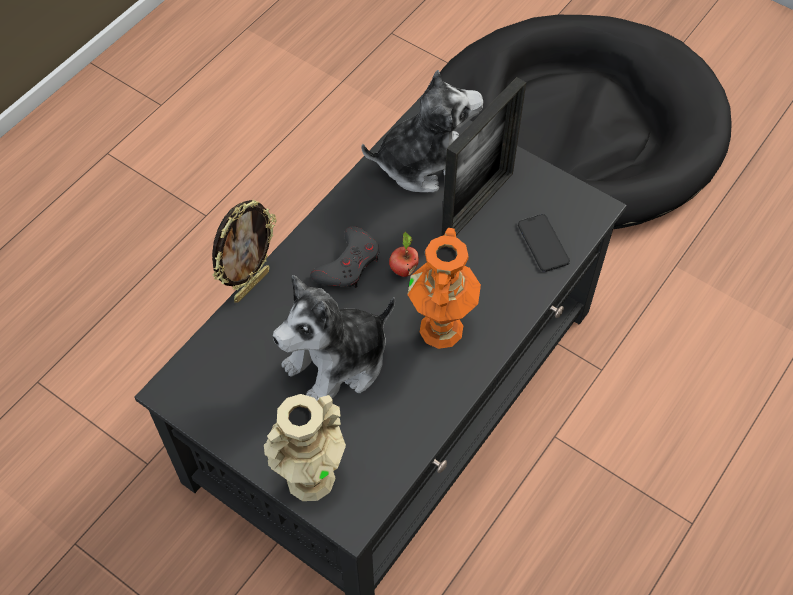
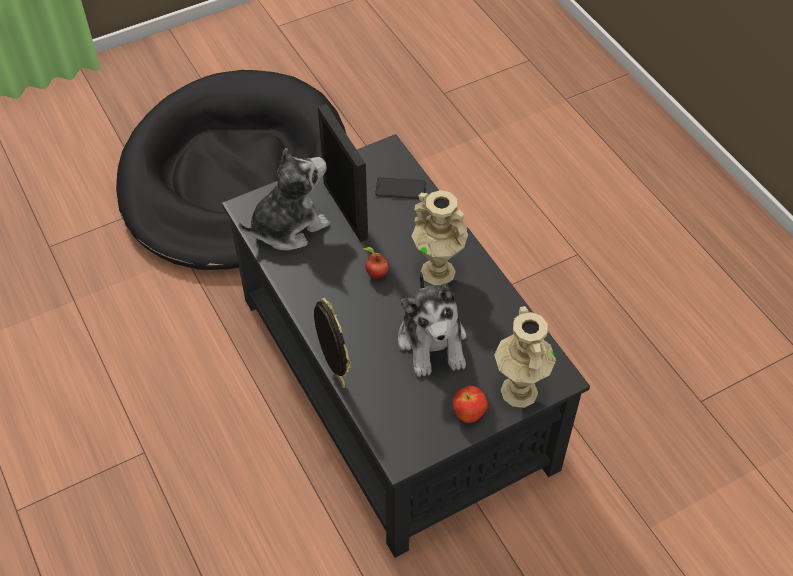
camera: 65 degrees left, 5 degrees down
grey game controller [310,226,380,288] -> none
plush toy [361,70,483,192] -> plush toy turned 45 degrees clockwise [238,148,330,251]
orange vase [407,228,481,349] -> beige vase [412,190,468,285]
none -> apple [453,386,488,423]

